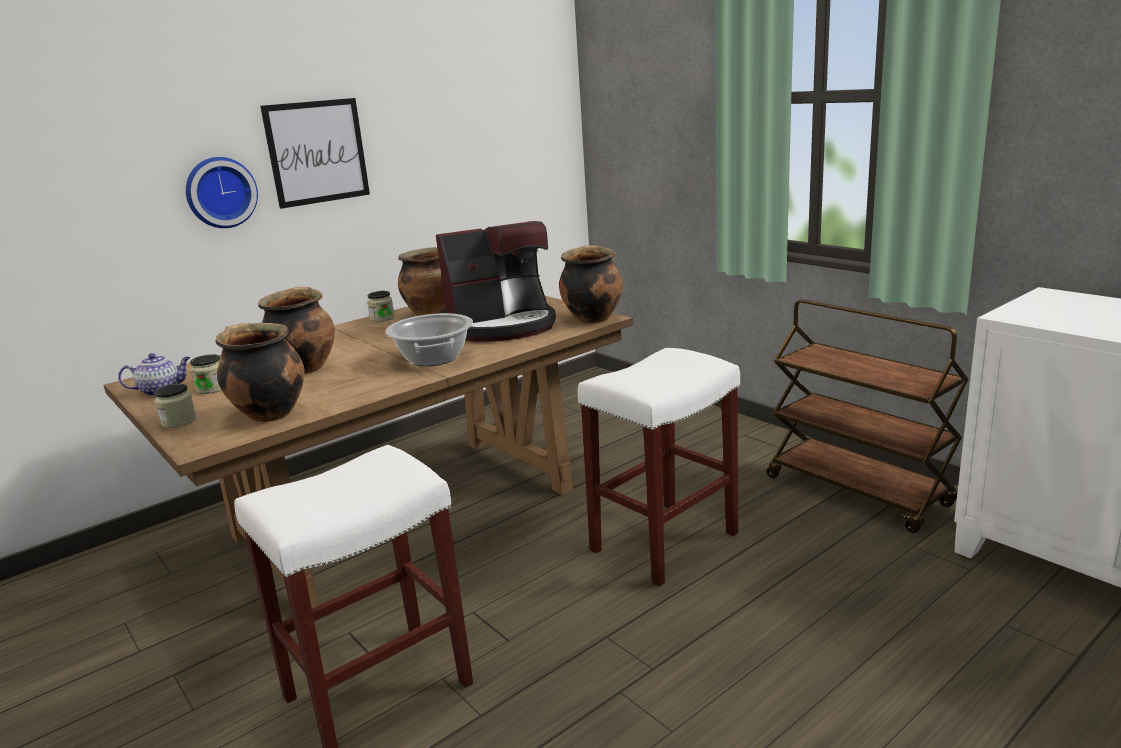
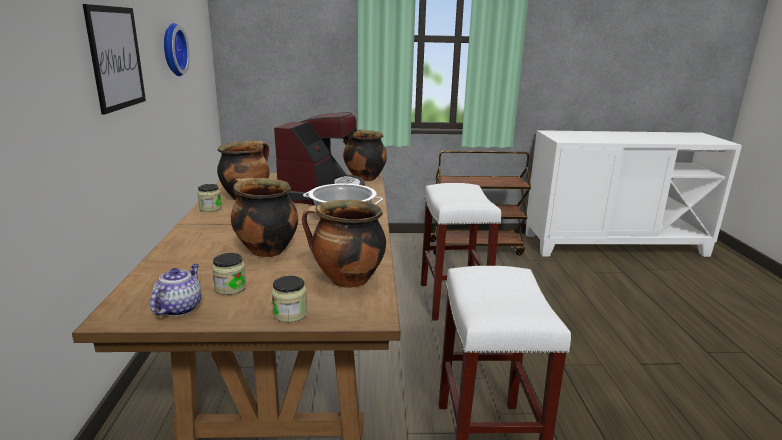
camera: 55 degrees left, 0 degrees up
wall clock [186,157,258,228] -> wall clock moved to [164,23,190,76]

